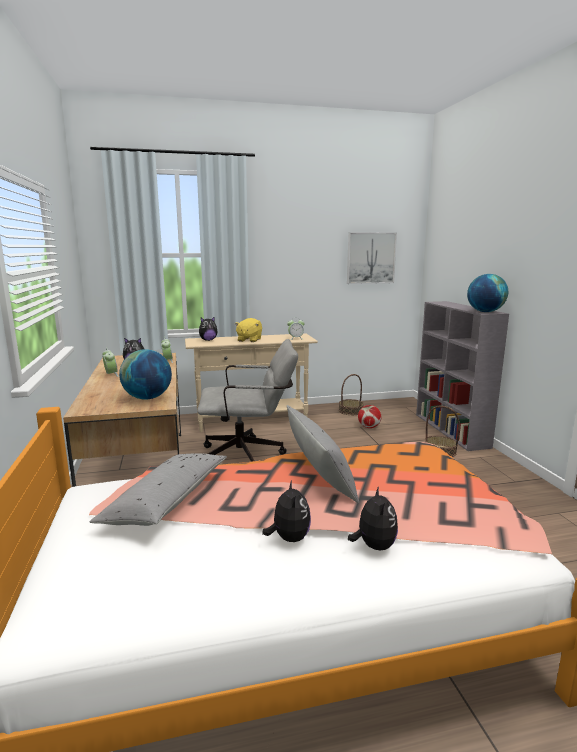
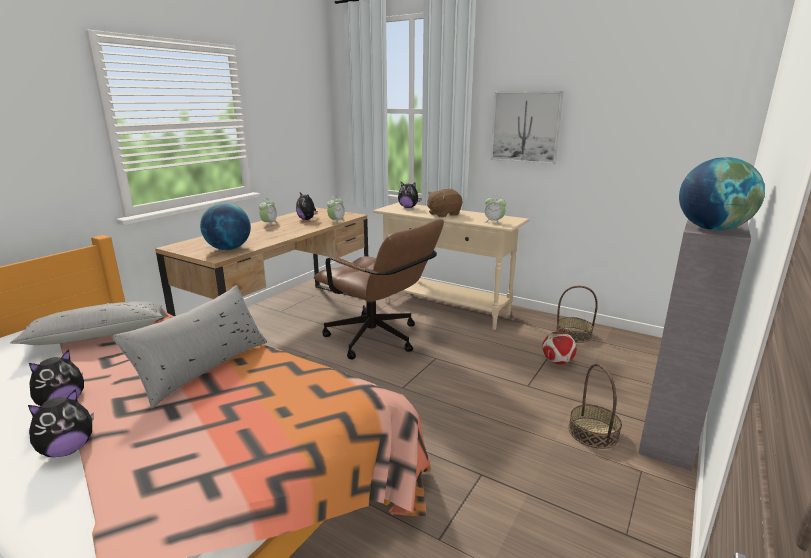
camera: 45 degrees right, 5 degrees up
grey office chair [197,339,298,462] -> brown office chair [314,219,444,360]
yellow plush toy [235,318,262,342] -> brown plush toy [427,189,462,218]
picture [347,232,397,284] -> picture moved to [491,91,563,164]

